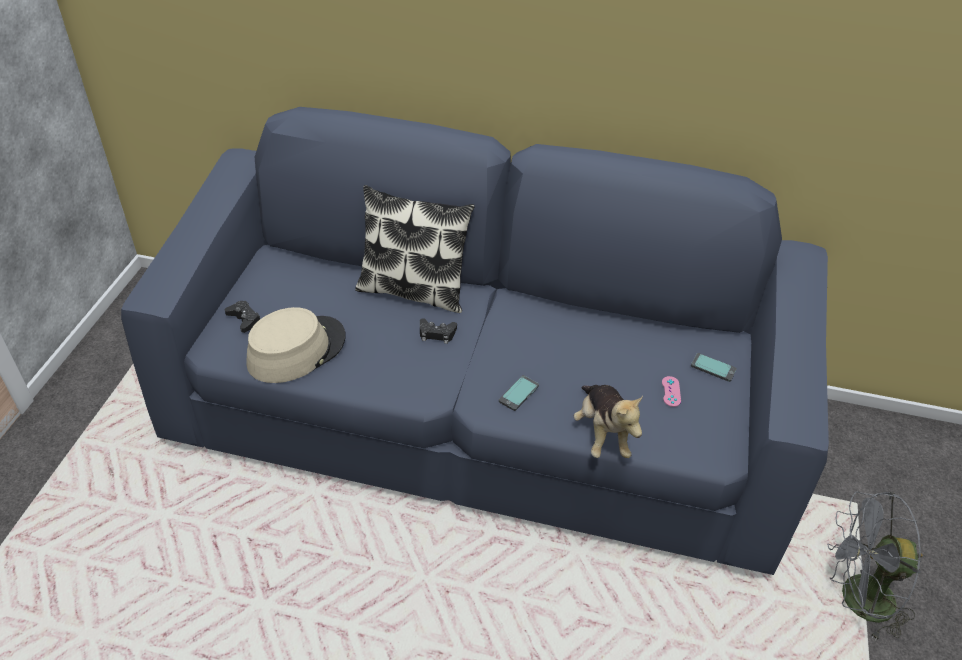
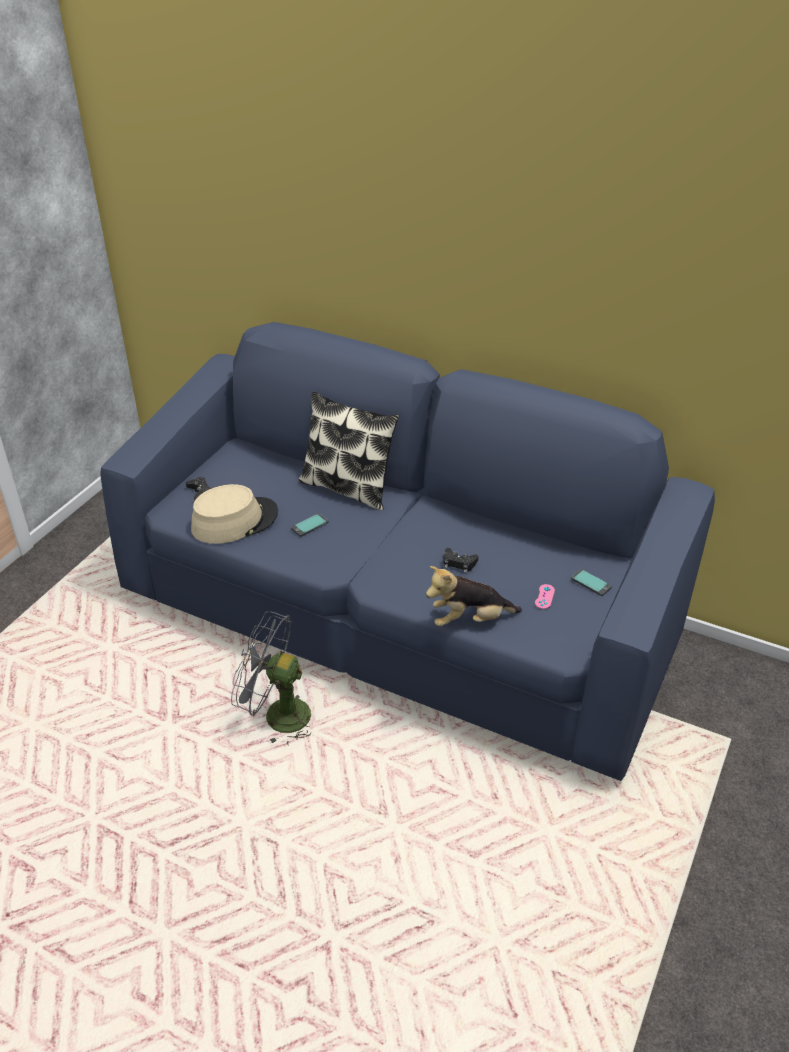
camera: 15 degrees right, 5 degrees down
black game controller [420,318,457,344] -> black game controller moved to [443,548,478,573]
phone [499,375,539,411] -> phone moved to [291,513,329,537]
plush toy [574,385,643,458] -> plush toy turned 75 degrees clockwise [426,566,522,626]
grey fan [827,491,923,641] -> grey fan moved to [231,611,311,745]

